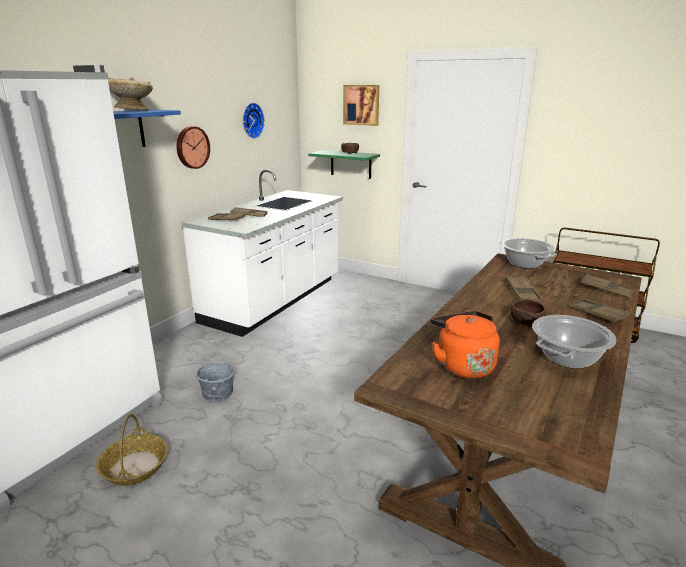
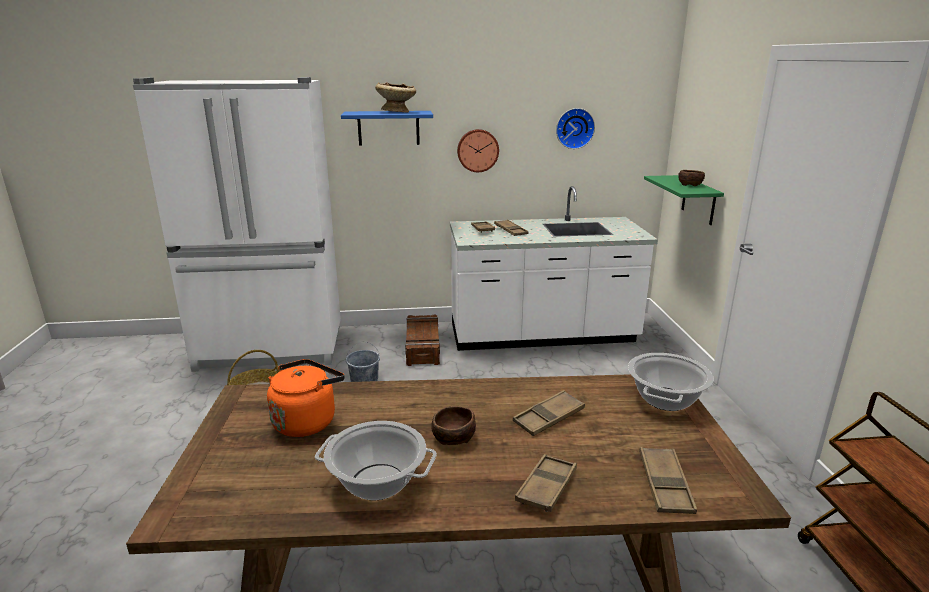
camera: 55 degrees right, 0 degrees up
picture [343,85,379,126] -> none
none -> crate [405,315,440,366]

